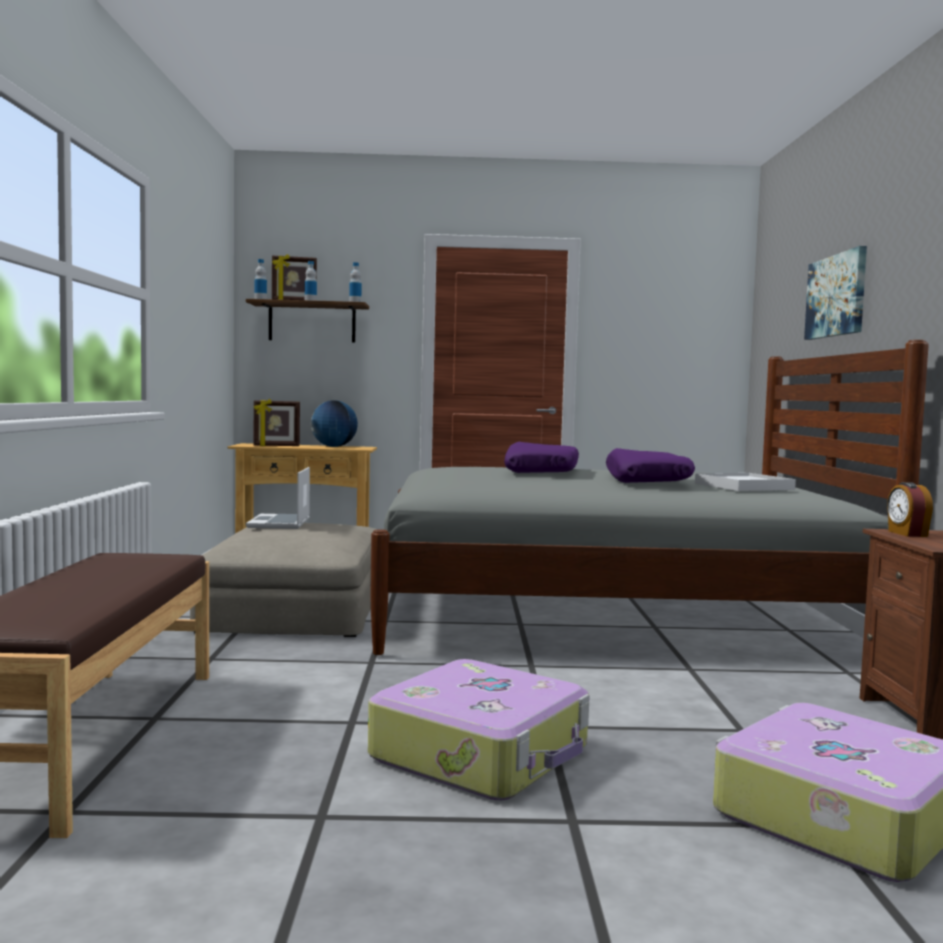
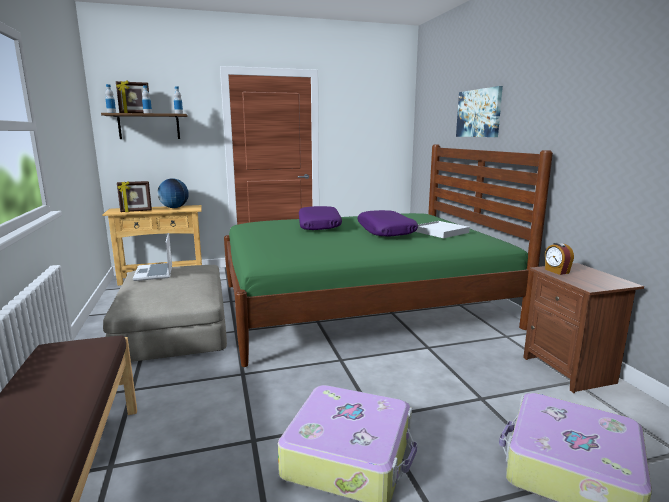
camera: 15 degrees left, 10 degrees up
grey bed [371,340,929,655] -> green bed [224,144,553,367]

